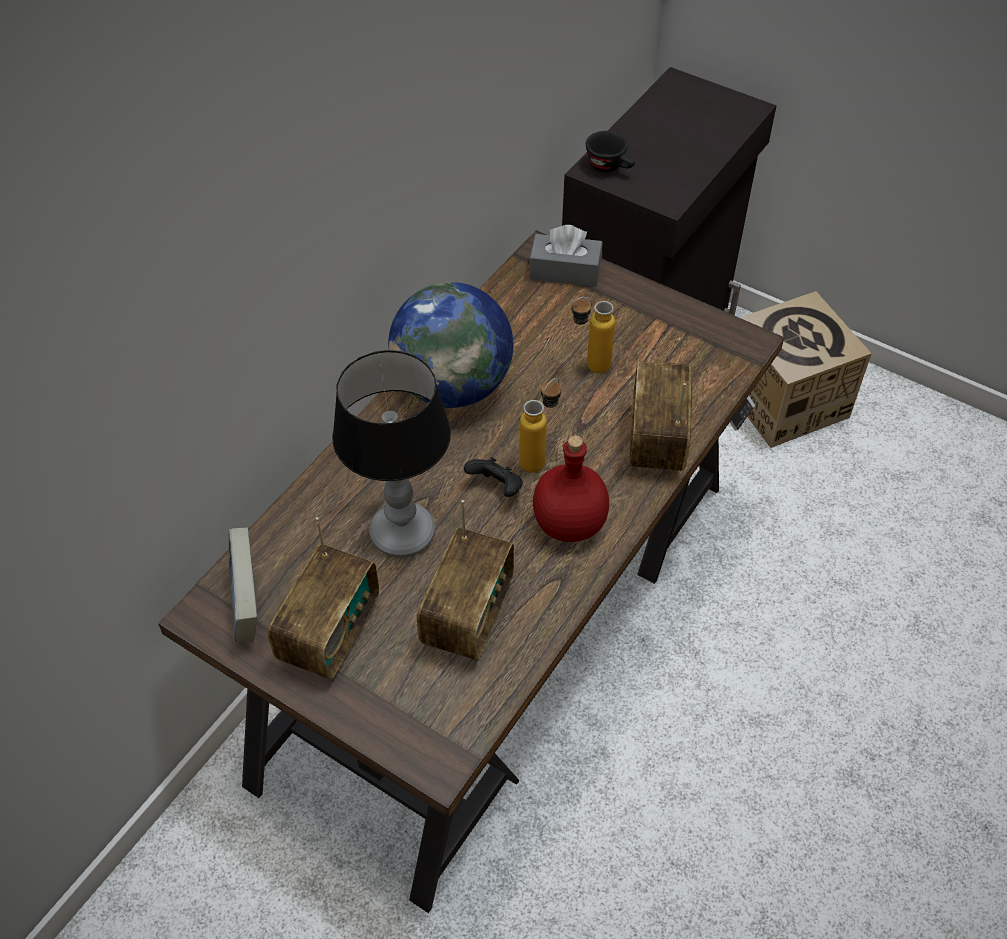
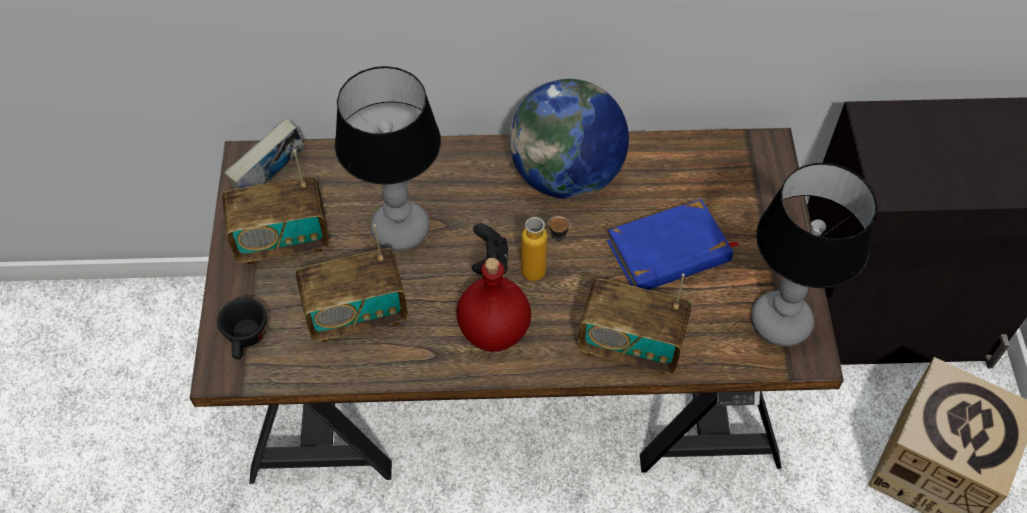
camera: 55 degrees right, 5 degrees up
grey tissue box [529,225,602,287] -> none
bottle [571,297,615,373] -> blue book [607,199,740,290]
black cup [586,131,635,172] -> black cup moved to [217,298,267,359]
radio [629,361,692,474] -> radio turned 135 degrees counterclockwise [578,274,692,375]
none -> table lamp [751,163,877,346]

